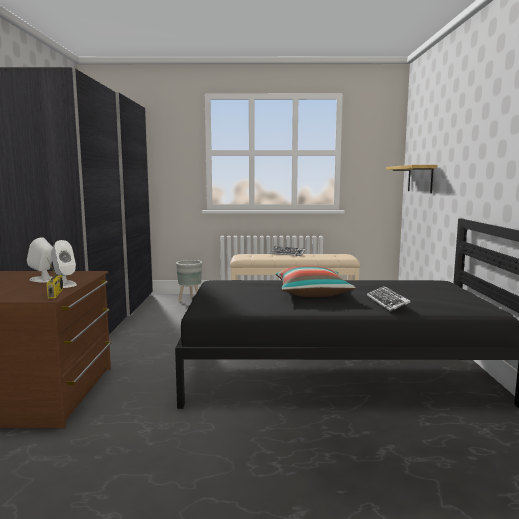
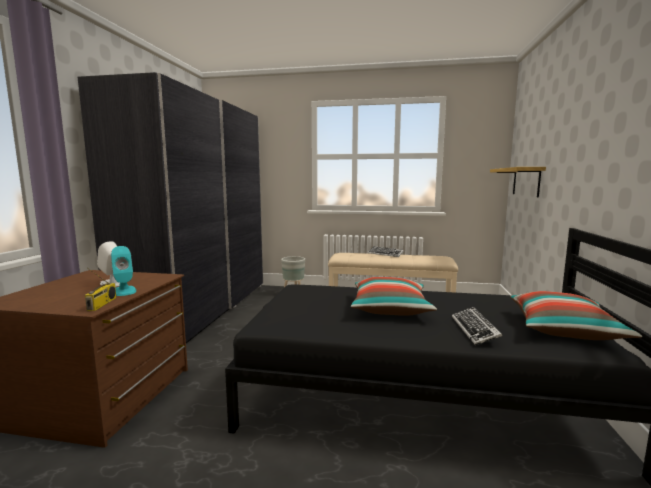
camera: 10 degrees right, 0 degrees up
white speaker [51,240,77,288] -> turquoise speaker [111,246,136,296]
none -> pillow [510,291,642,340]

